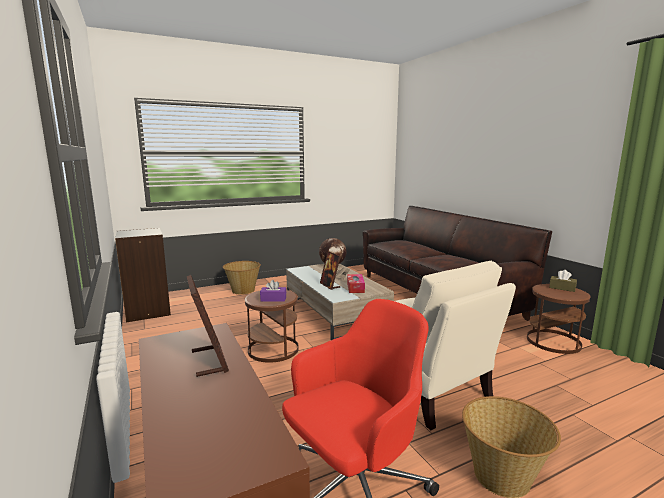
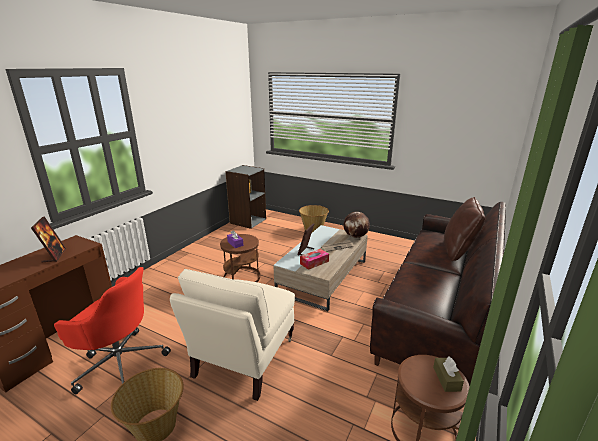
camera: 55 degrees right, 10 degrees up
picture frame [187,275,229,377] -> picture frame turned 45 degrees counterclockwise [31,216,66,263]
none -> brown pillow [444,197,485,261]

